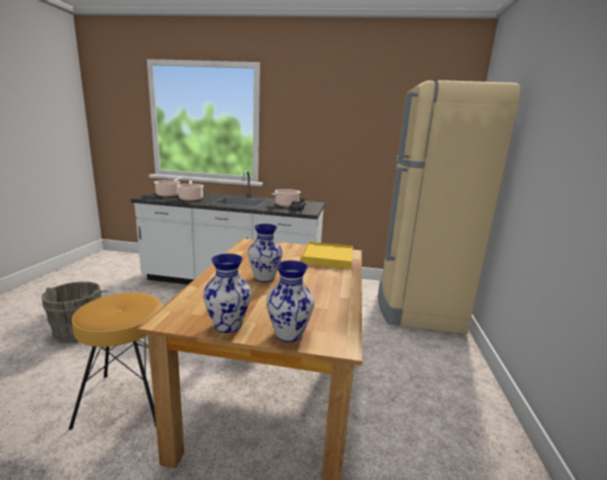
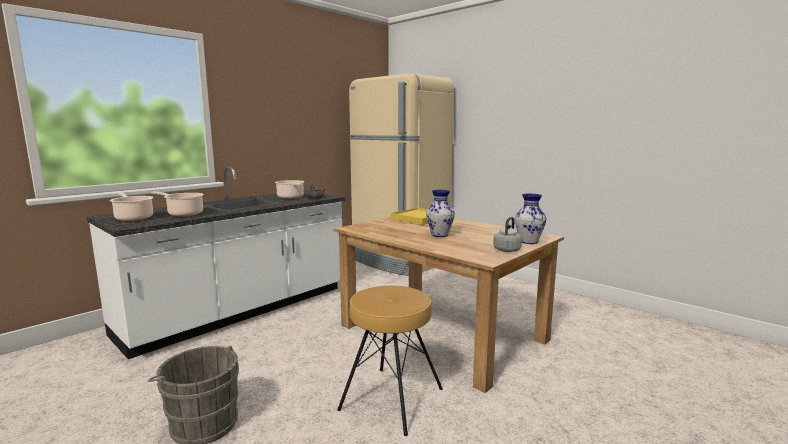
camera: 55 degrees left, 5 degrees down
vase [203,254,251,333] -> grey kettle [493,217,522,252]

